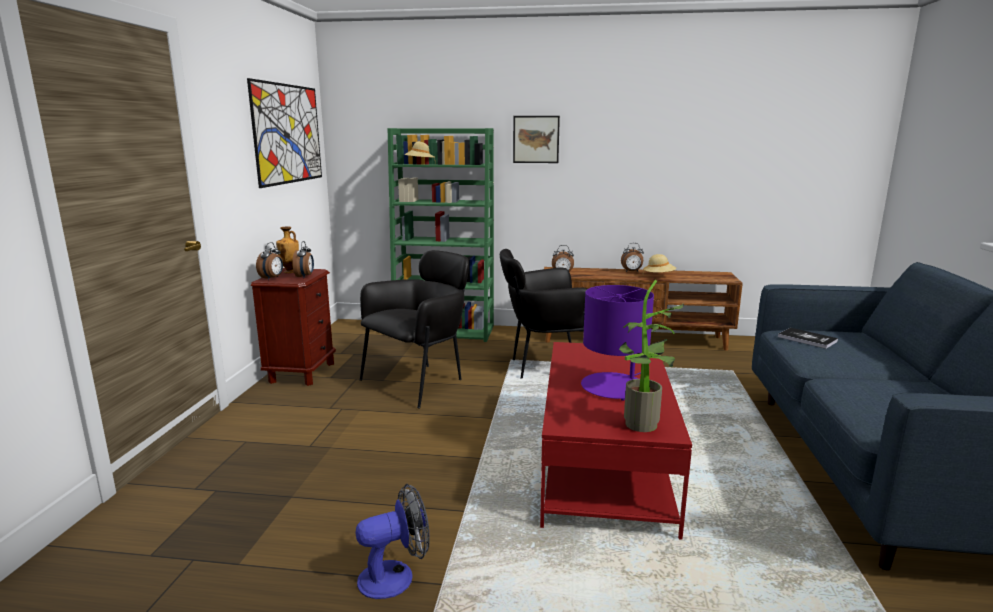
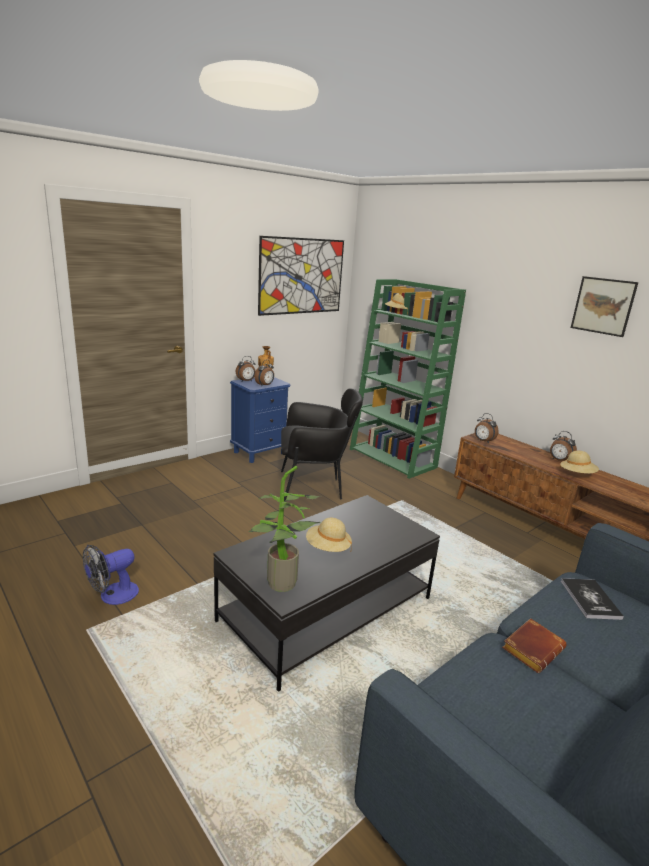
camera: 40 degrees right, 5 degrees up
brown nightstand [251,268,336,386] -> blue nightstand [230,377,291,463]
fan [356,484,430,599] -> fan turned 120 degrees clockwise [83,545,139,605]
black armchair [500,249,587,379] -> none
picture [513,116,560,163] -> picture moved to [571,276,639,337]
red coffee table [540,342,692,540] -> black coffee table [214,495,440,692]
purple table lamp [581,285,654,401] -> beige hat [306,518,352,552]
none -> brown book [502,618,567,673]

